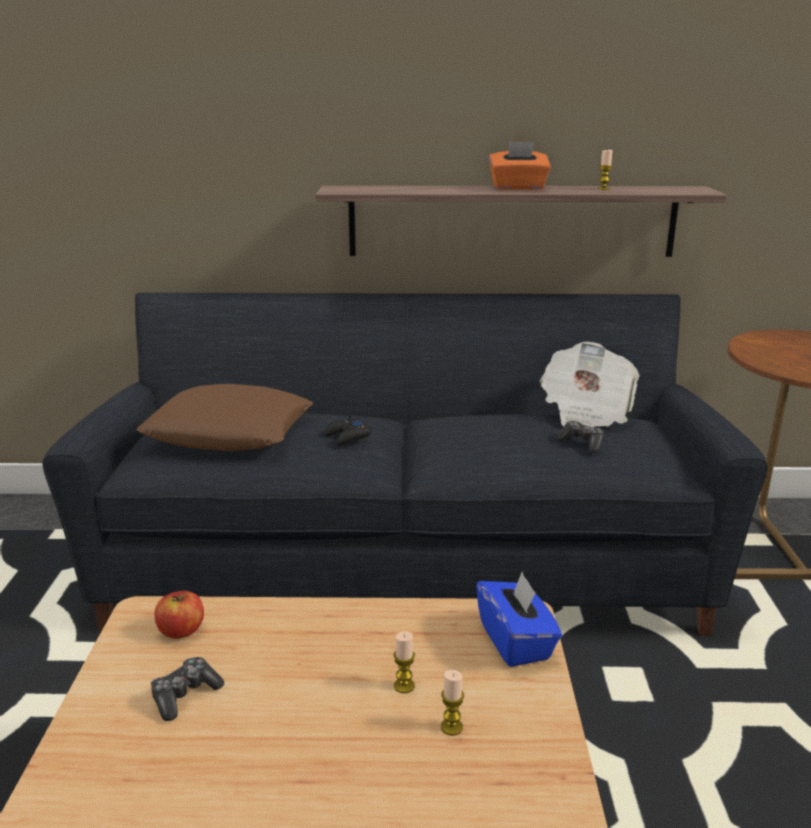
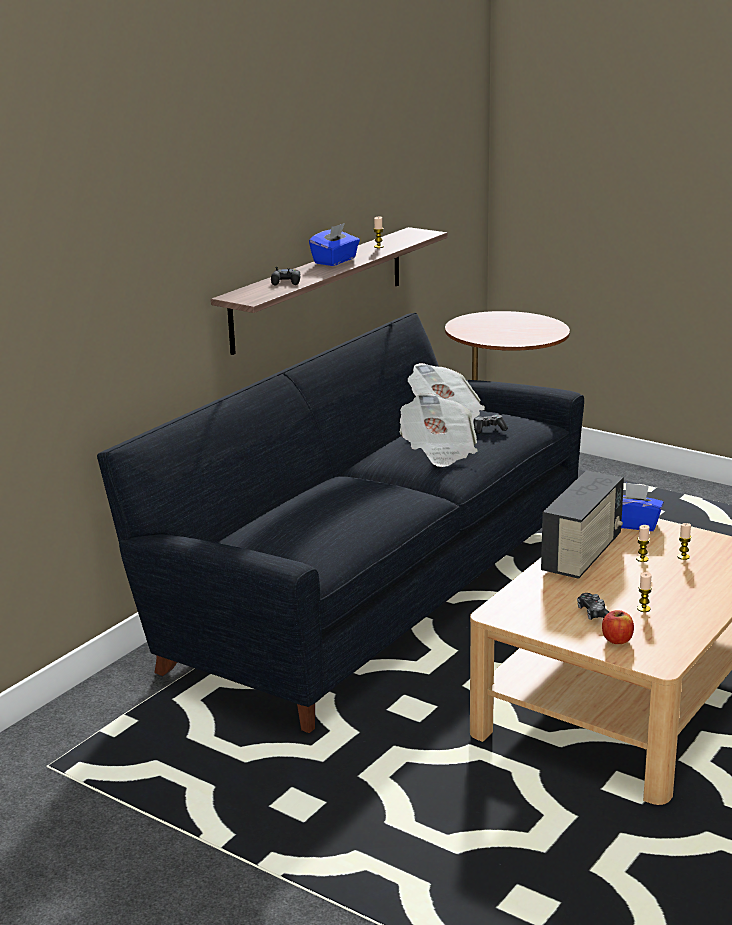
camera: 55 degrees left, 0 degrees up
brown pillow [136,384,313,451] -> none
apple [154,591,204,639] -> apple moved to [602,610,634,644]
black game controller [325,415,372,446] -> black game controller moved to [271,267,300,286]
orange tissue box [489,141,551,190] -> blue tissue box [309,223,360,266]
none -> newspaper [400,393,477,467]
none -> radio [541,470,624,579]
none -> candle [637,572,652,612]

